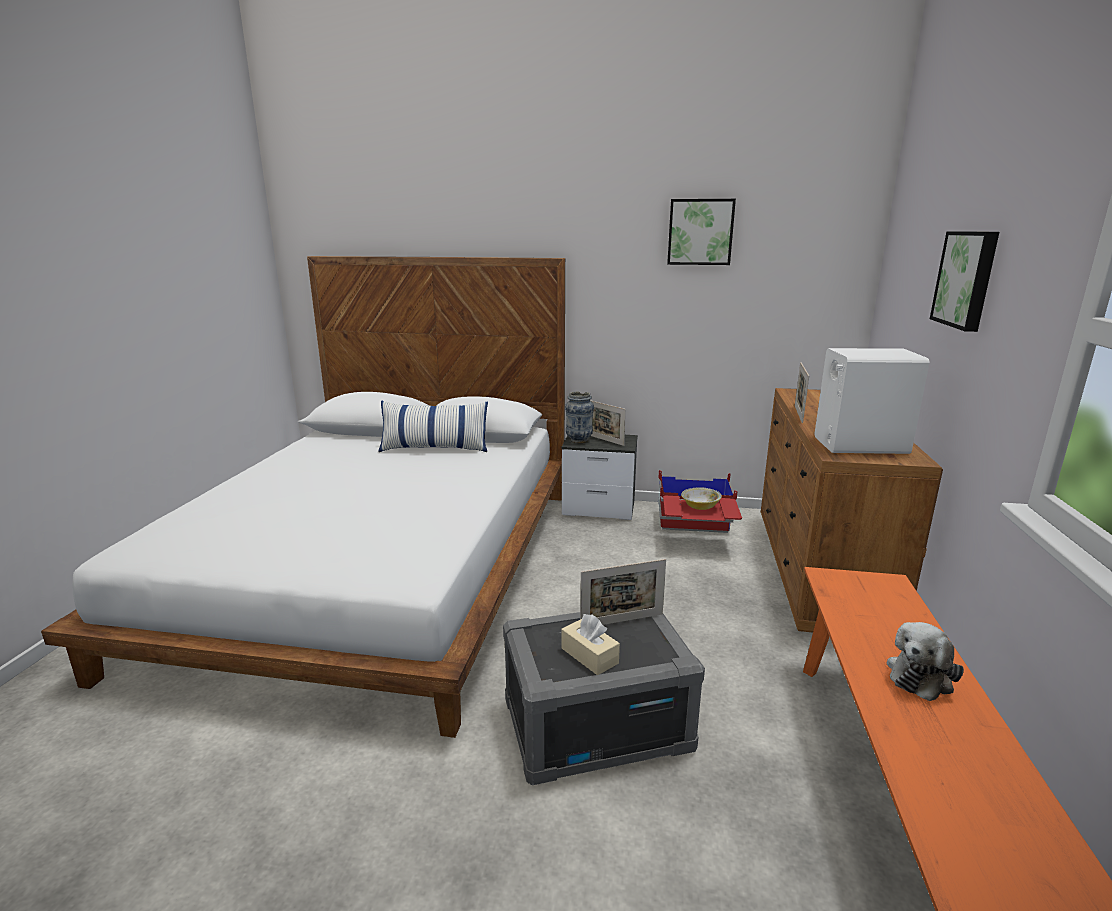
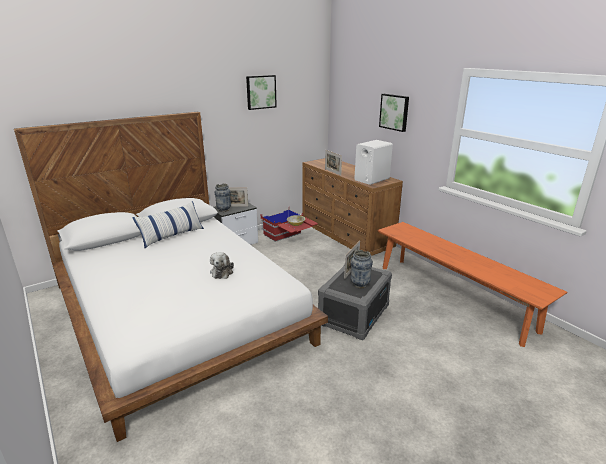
camera: 45 degrees left, 5 degrees up
beige tissue box [561,614,620,675] -> vase [350,250,373,288]
plush toy [886,622,964,701] -> plush toy moved to [210,252,234,279]

